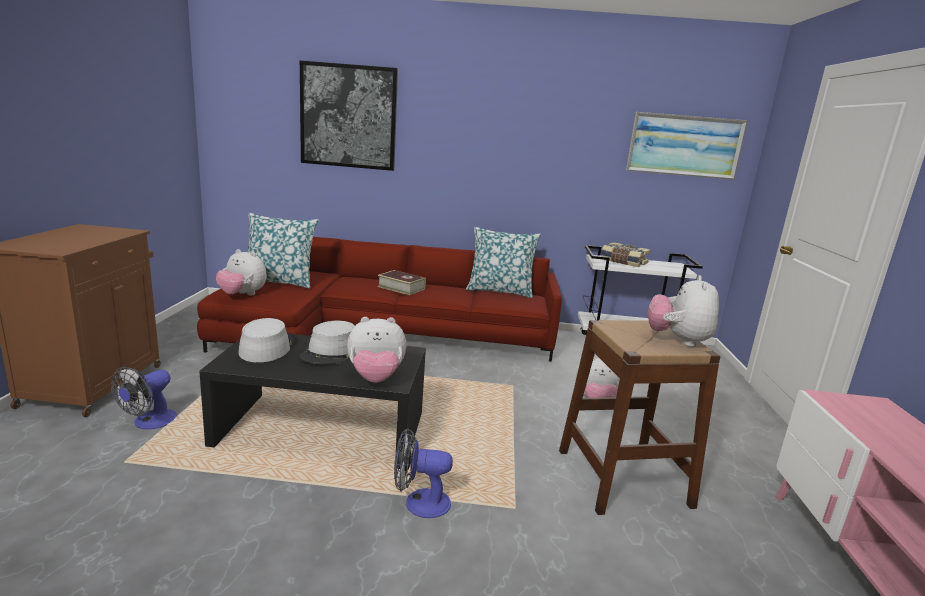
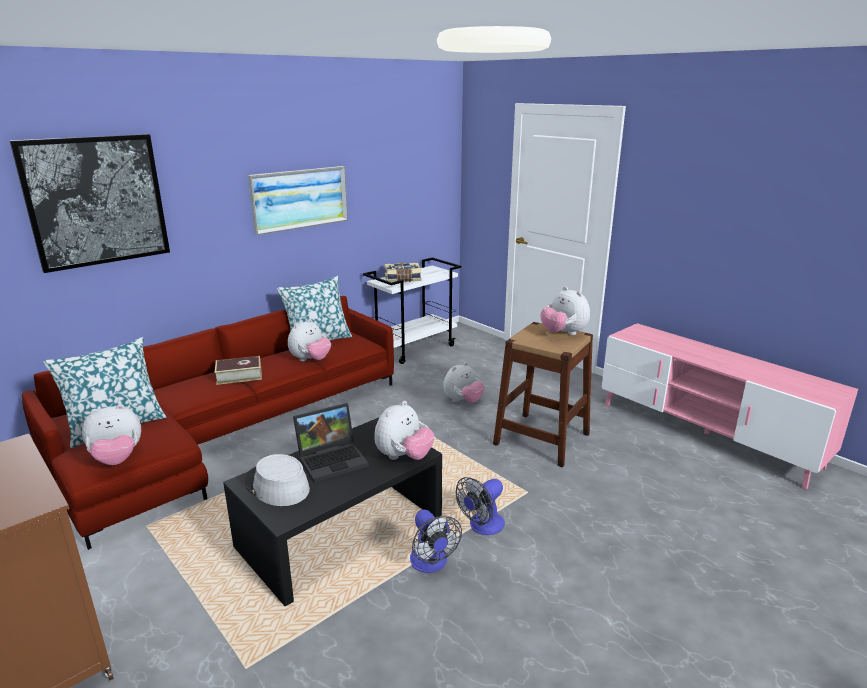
camera: 45 degrees left, 5 degrees up
fan [111,367,177,429] -> fan moved to [410,509,462,573]
grey hat [300,321,355,364] -> laptop [293,403,369,483]
picture [626,112,748,180] -> picture moved to [248,166,348,235]
none -> plush toy [288,319,331,361]

